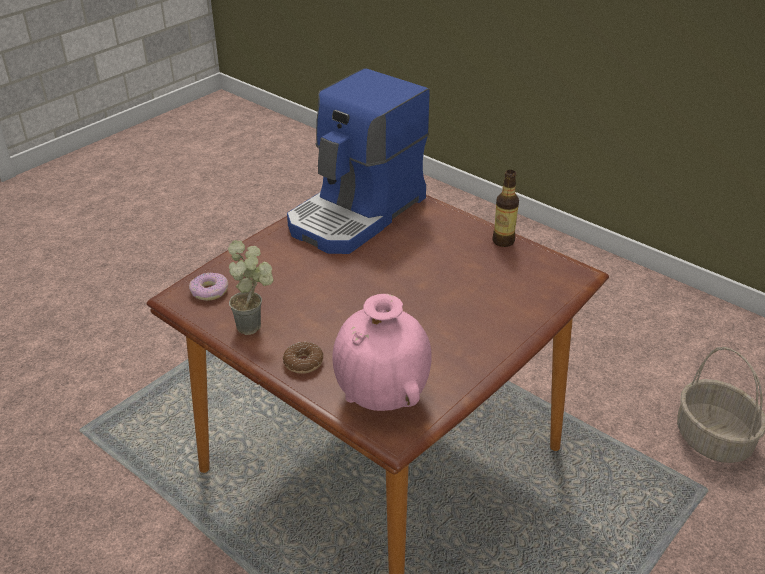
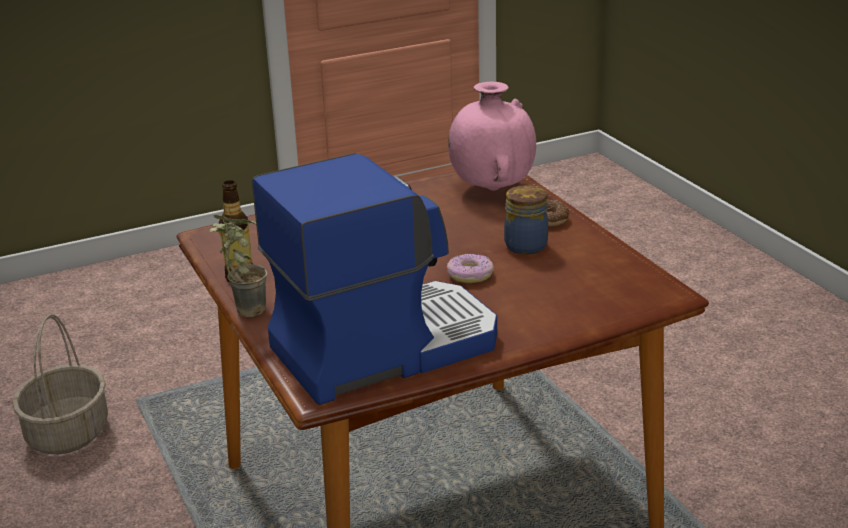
camera: 155 degrees left, 10 degrees down
donut [189,273,228,301] -> donut moved to [447,254,494,283]
potted plant [228,240,274,335] -> potted plant moved to [210,215,267,317]
none -> jar [504,185,548,254]

